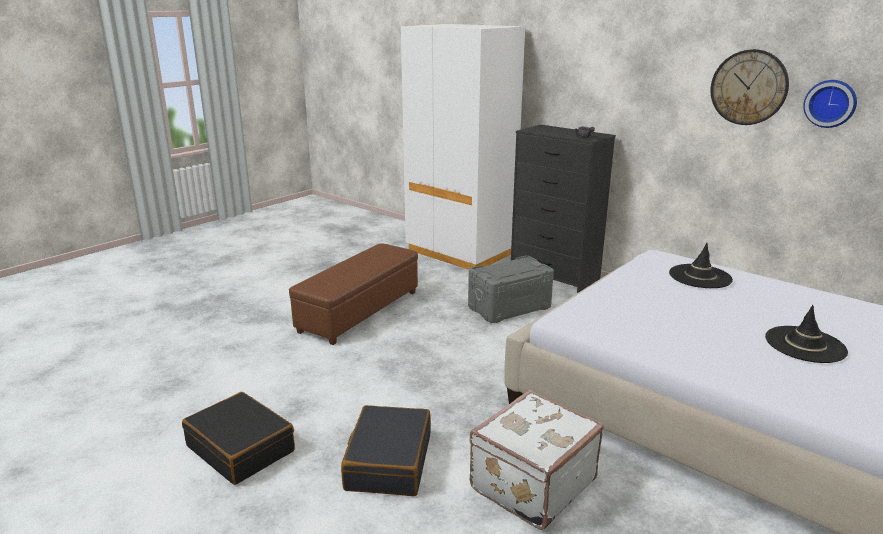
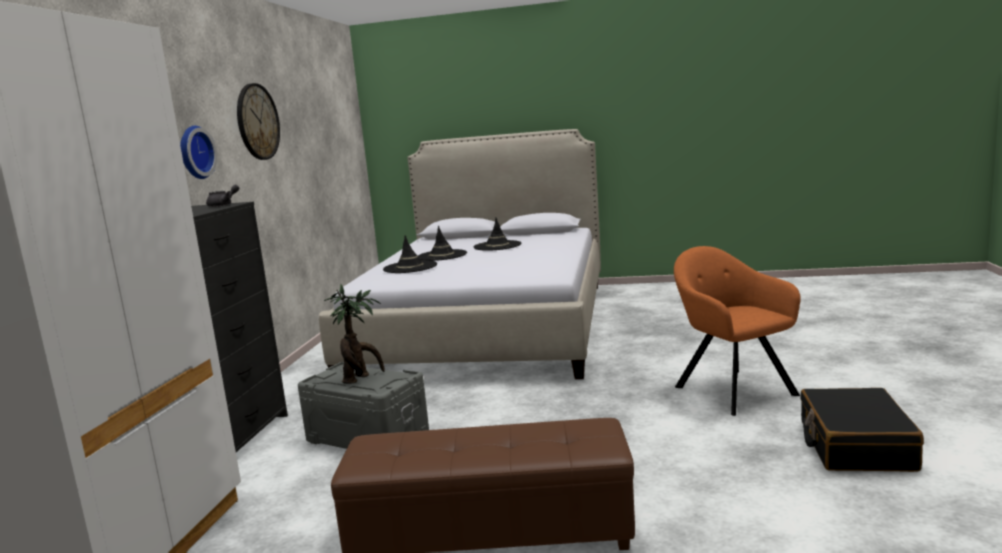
camera: 120 degrees left, 10 degrees down
black suitcase [341,405,431,496] -> orange armchair [674,246,801,416]
white suitcase [469,390,604,530] -> none
wall clock [803,80,857,128] -> wall clock moved to [180,126,217,179]
none -> potted plant [324,284,385,384]
none -> black hat [418,226,467,261]

